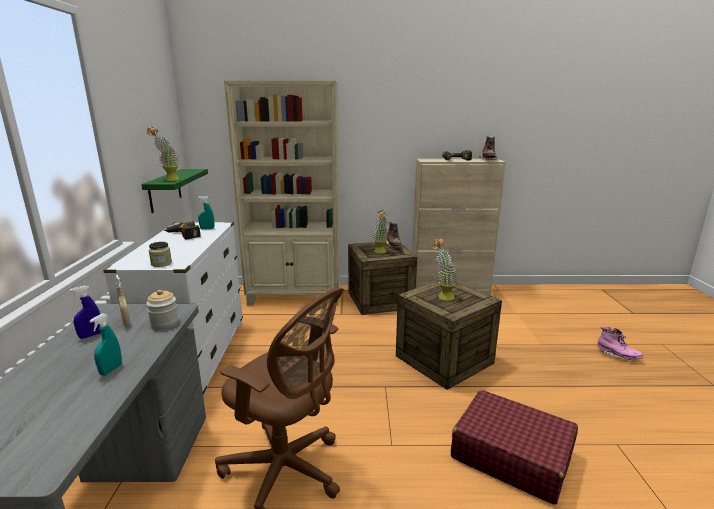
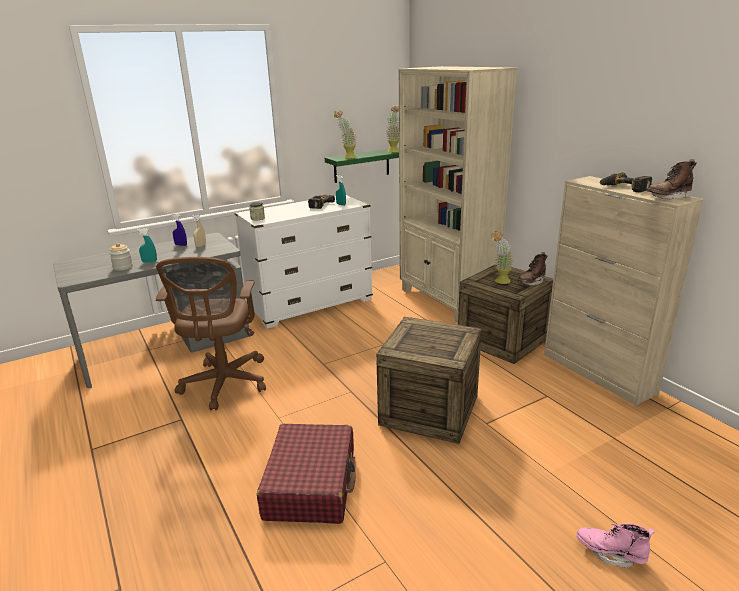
camera: 60 degrees right, 5 degrees up
jar [146,289,179,329] -> jar moved to [109,243,133,271]
potted plant [433,239,457,300] -> potted plant moved to [386,105,399,152]
pink boot [597,327,643,360] -> pink boot turned 105 degrees clockwise [576,523,655,569]

